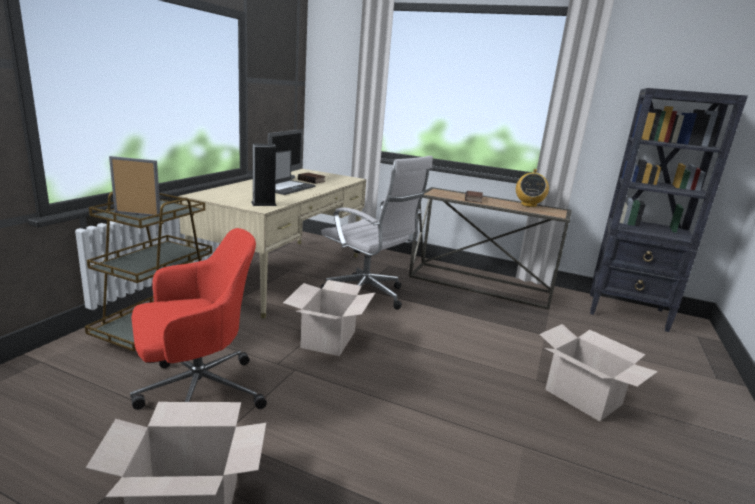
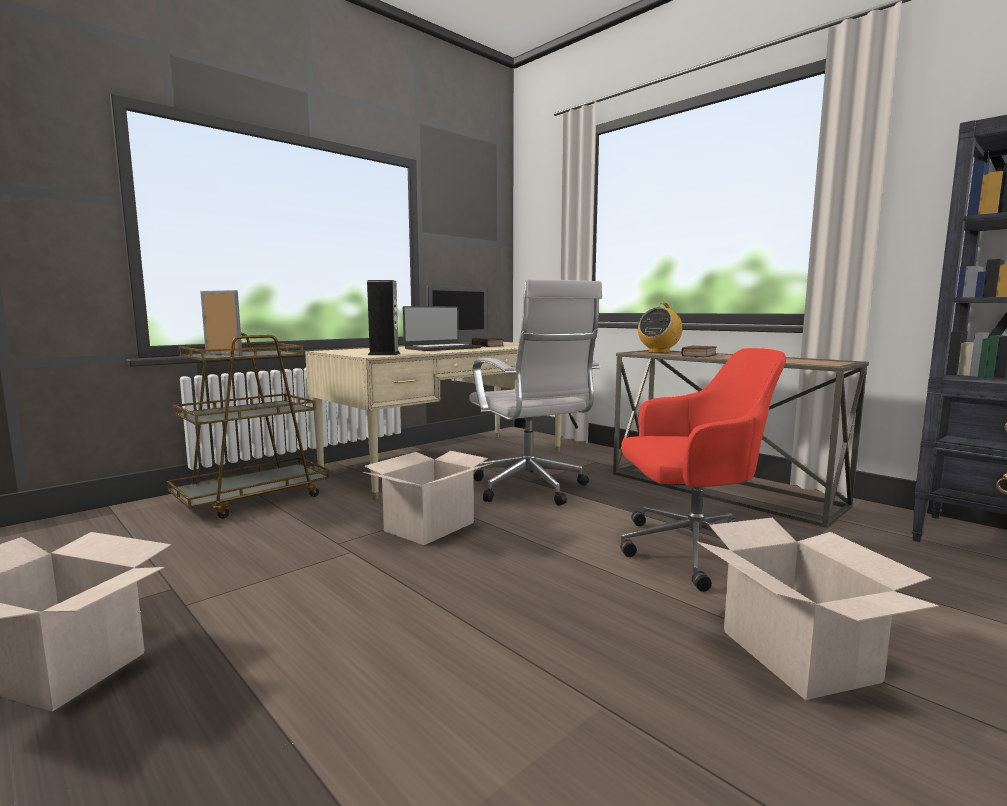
camera: 25 degrees right, 10 degrees down
red office chair [130,228,267,410] -> red office chair moved to [620,348,786,592]
radio [516,169,549,207] -> radio moved to [638,302,683,353]

